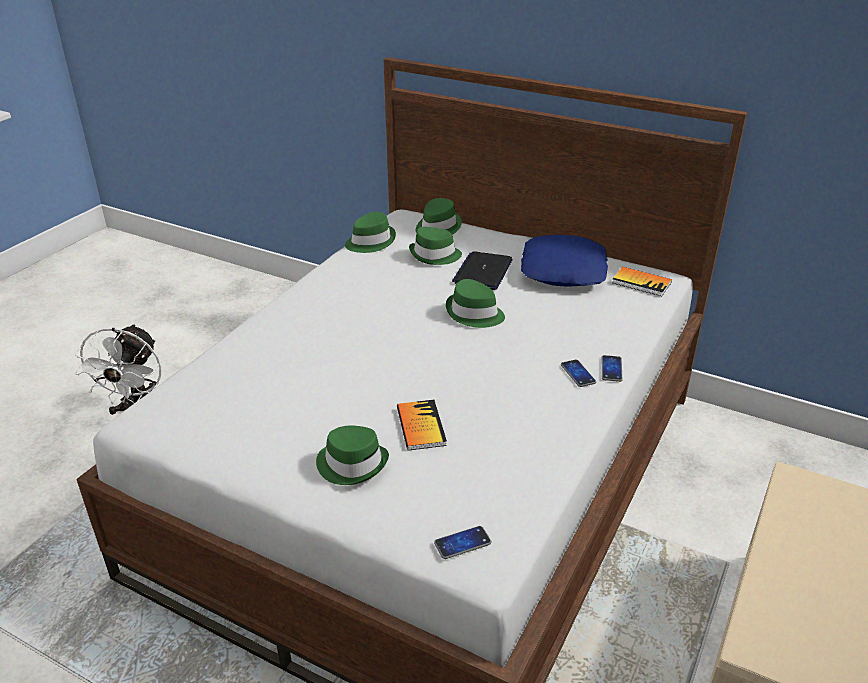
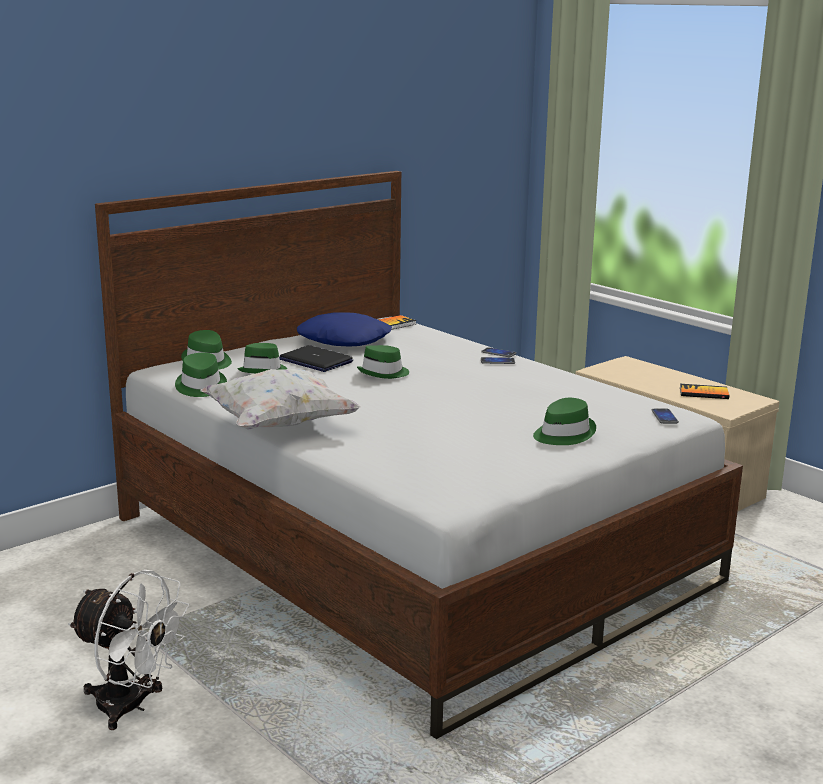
camera: 70 degrees left, 15 degrees down
book [397,400,447,451] -> book moved to [680,384,729,399]
none -> white pillow [200,369,361,430]

